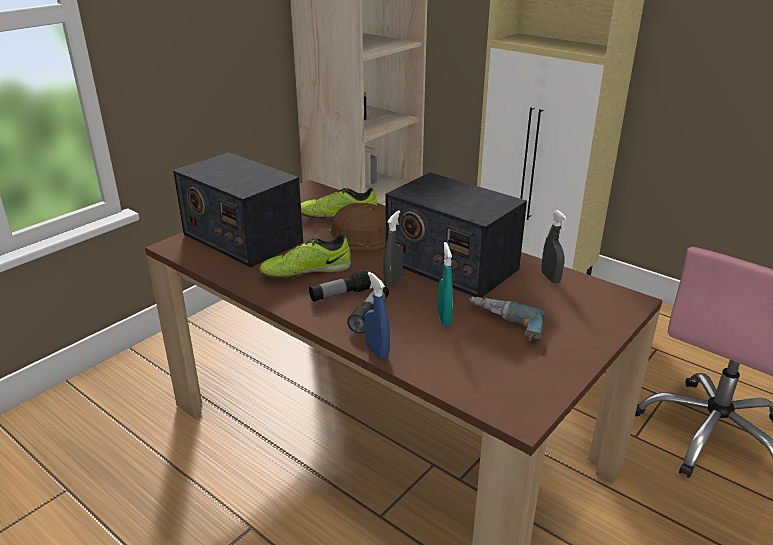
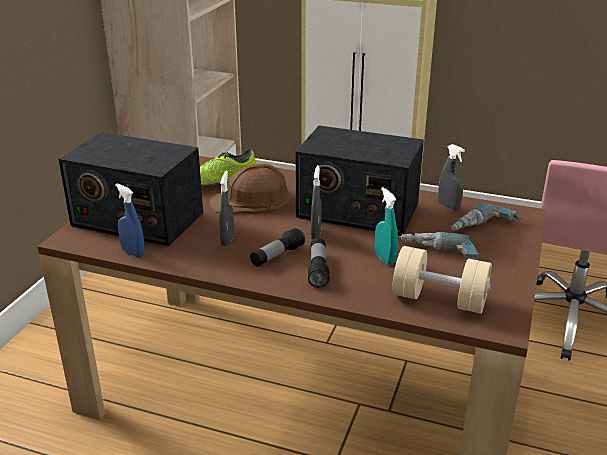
camera: 20 degrees left, 0 degrees up
shoe [259,234,351,279] -> grey spray bottle [219,171,234,246]
blue spray bottle [364,272,390,360] -> blue spray bottle moved to [115,183,145,258]
none -> beige dumbbell [392,246,492,314]
none -> power drill [451,202,521,231]

